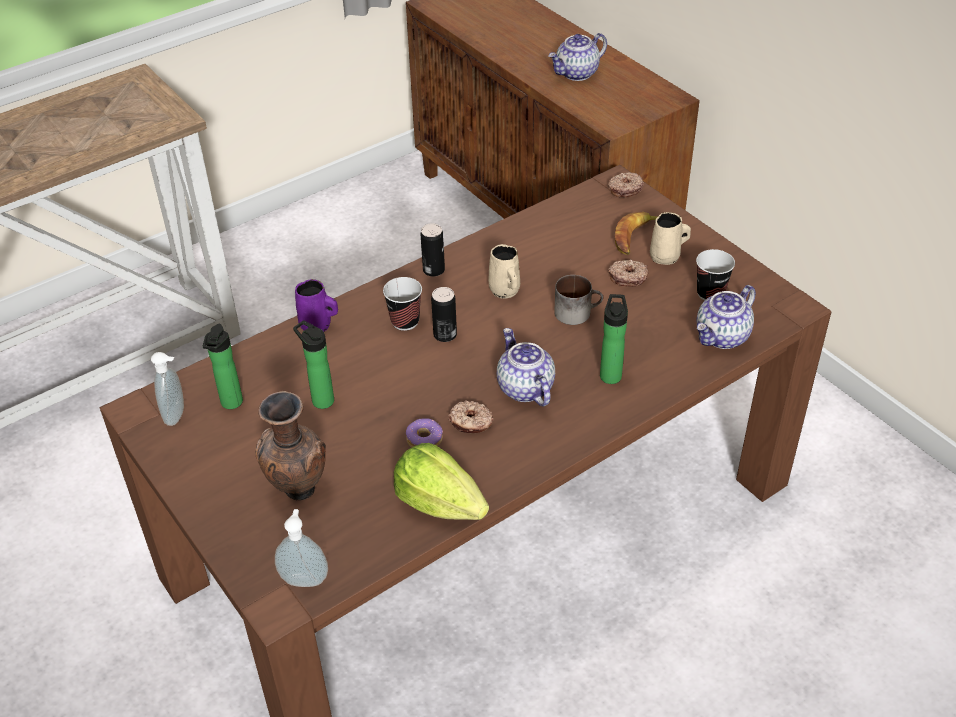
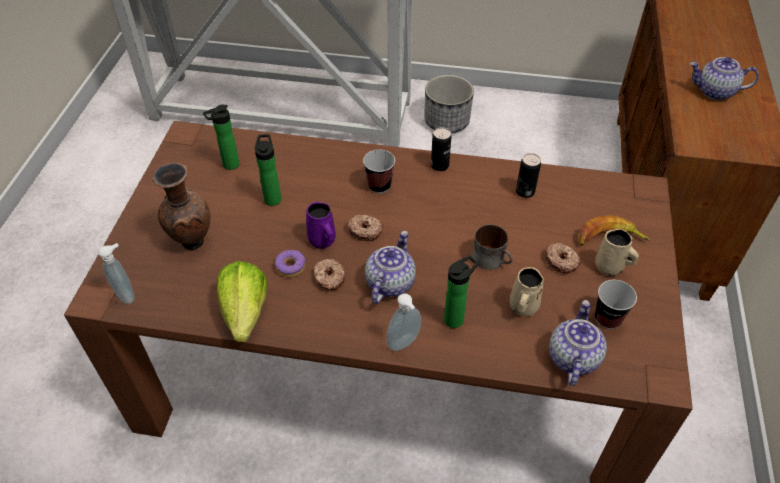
camera: 45 degrees right, 5 degrees up
soap dispenser [151,352,184,426] -> soap dispenser moved to [386,293,421,351]
purple mug [295,279,338,332] -> purple mug moved to [306,202,336,249]
can [431,287,457,342] -> can moved to [516,153,541,198]
beige mug [488,244,520,299] -> beige mug moved to [510,267,544,317]
donut [608,172,644,197] -> donut moved to [347,215,383,241]
teapot [697,285,756,349] -> teapot turned 105 degrees clockwise [549,300,607,386]
none -> planter [425,75,474,133]

